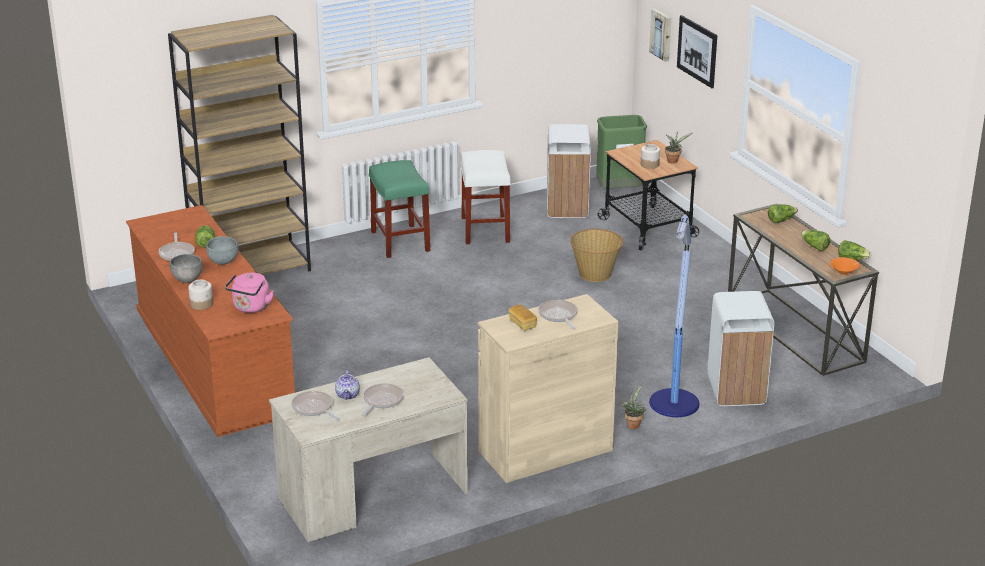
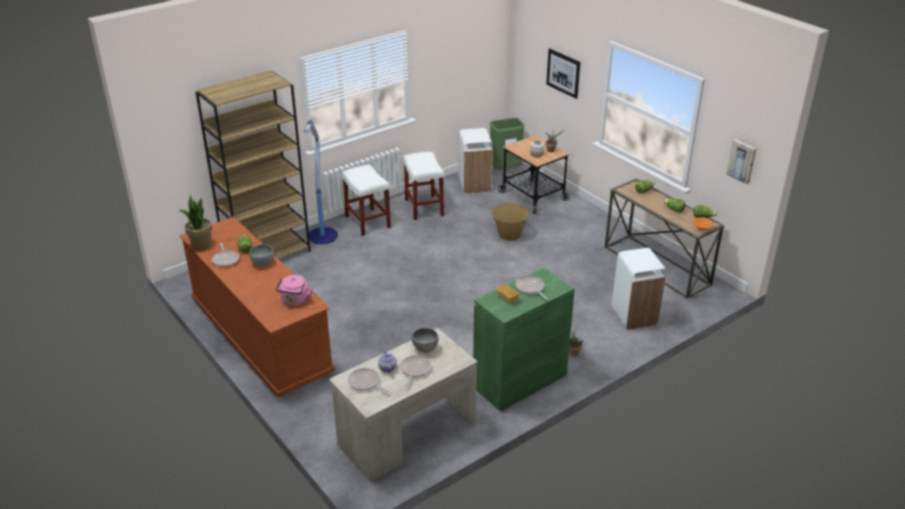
camera: 10 degrees left, 5 degrees up
grey bowl [170,254,203,283] -> grey bowl moved to [412,328,439,353]
jar [188,279,213,310] -> none
green stool [368,160,430,258] -> white stool [342,165,391,236]
beige cabinet [478,294,618,483] -> green cabinet [473,268,575,412]
picture [649,9,671,62] -> picture moved to [726,139,756,184]
floor lamp [649,215,699,417] -> floor lamp moved to [304,119,338,244]
none -> potted plant [178,195,212,251]

